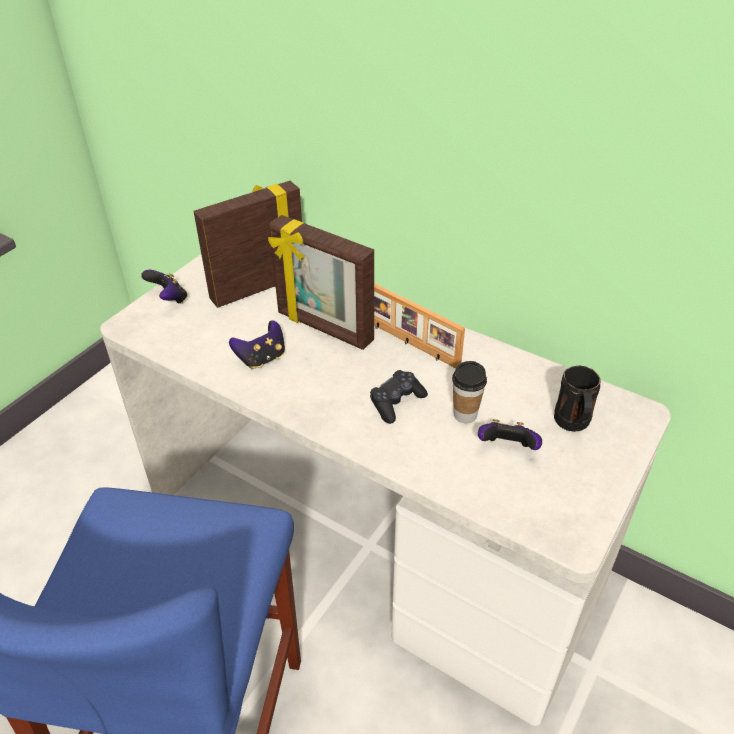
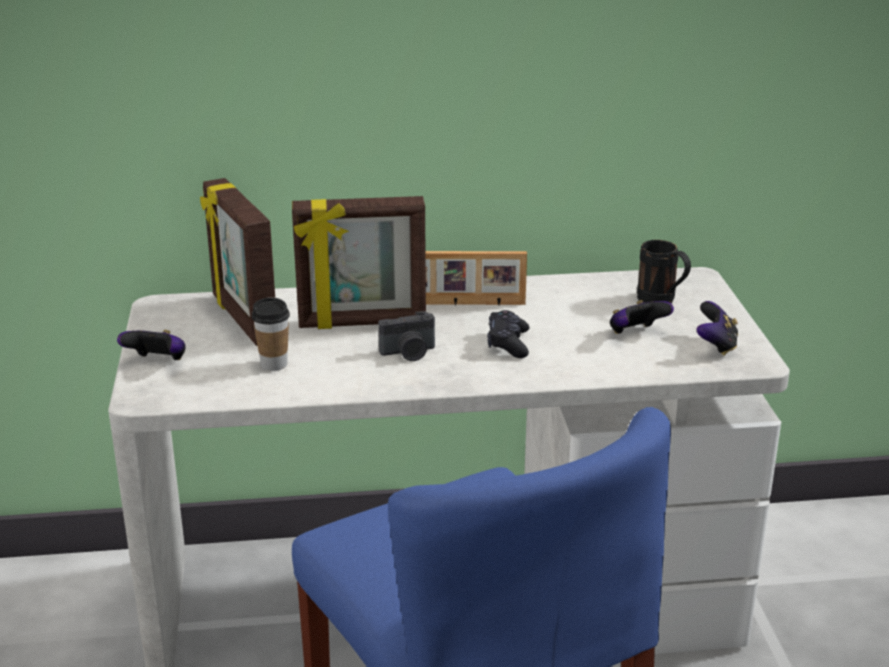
camera: 40 degrees left, 15 degrees down
picture frame [194,181,302,308] -> picture frame turned 45 degrees counterclockwise [200,178,275,346]
game controller [229,320,285,369] -> game controller moved to [697,301,738,356]
cup [452,361,487,423] -> cup moved to [252,297,290,371]
none -> camera [378,311,435,361]

